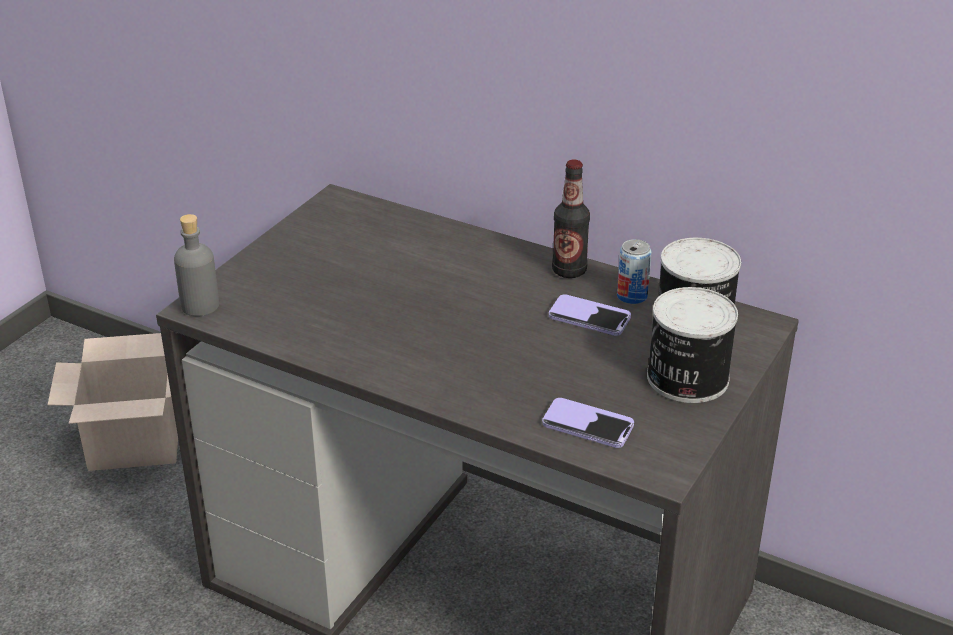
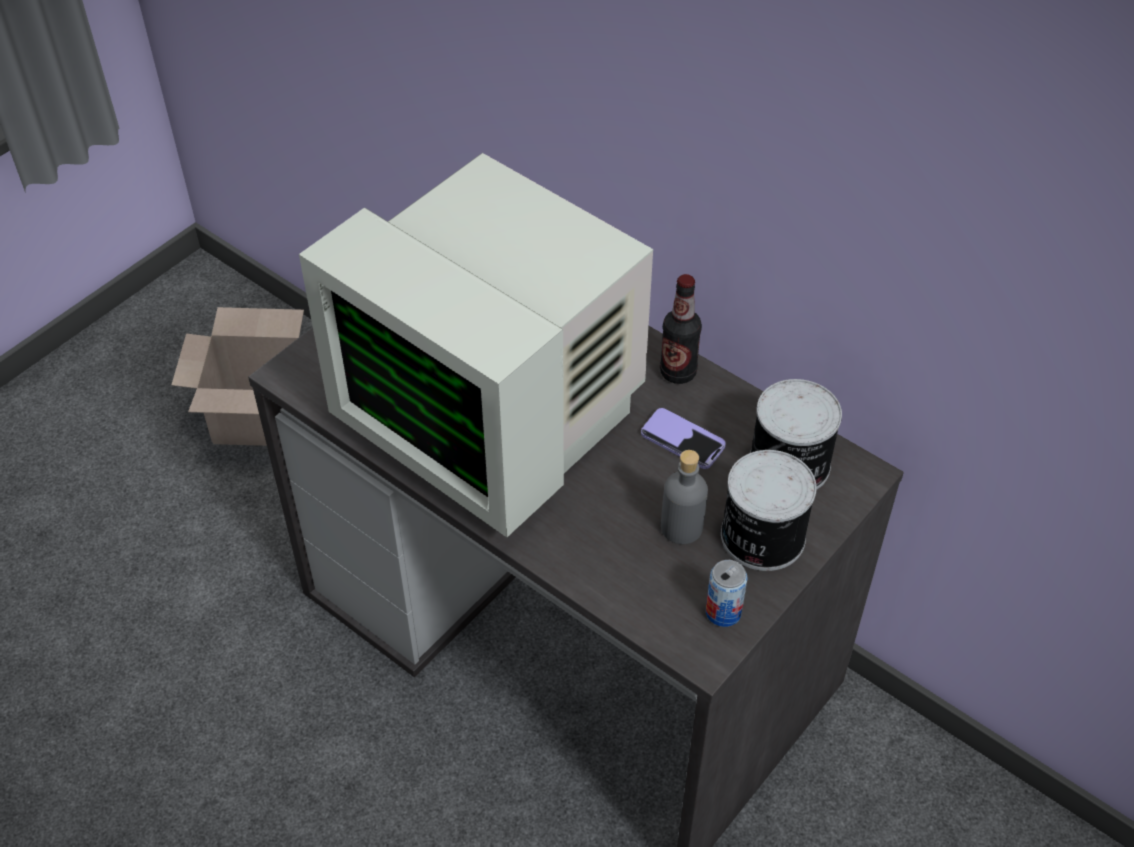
camera: 10 degrees right, 15 degrees up
grey bottle [174,214,219,316] -> grey bottle moved to [661,450,708,544]
phone [542,398,634,448] -> none
can [617,239,652,304] -> can moved to [706,560,748,627]
none -> monitor [299,153,653,537]

